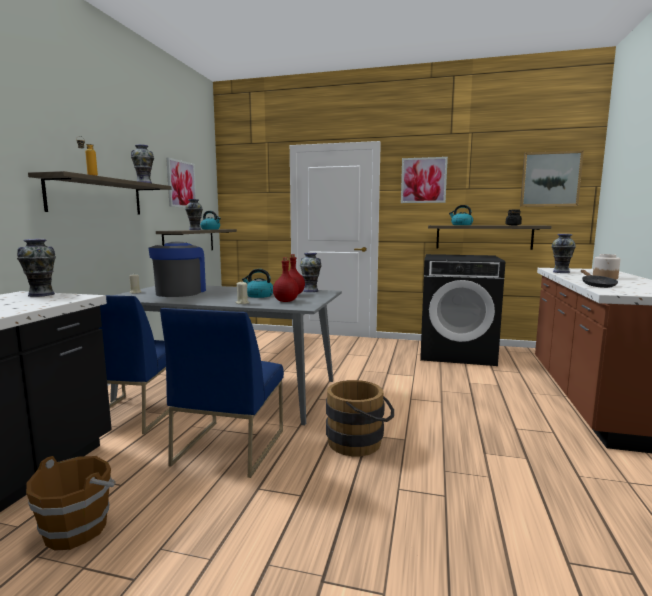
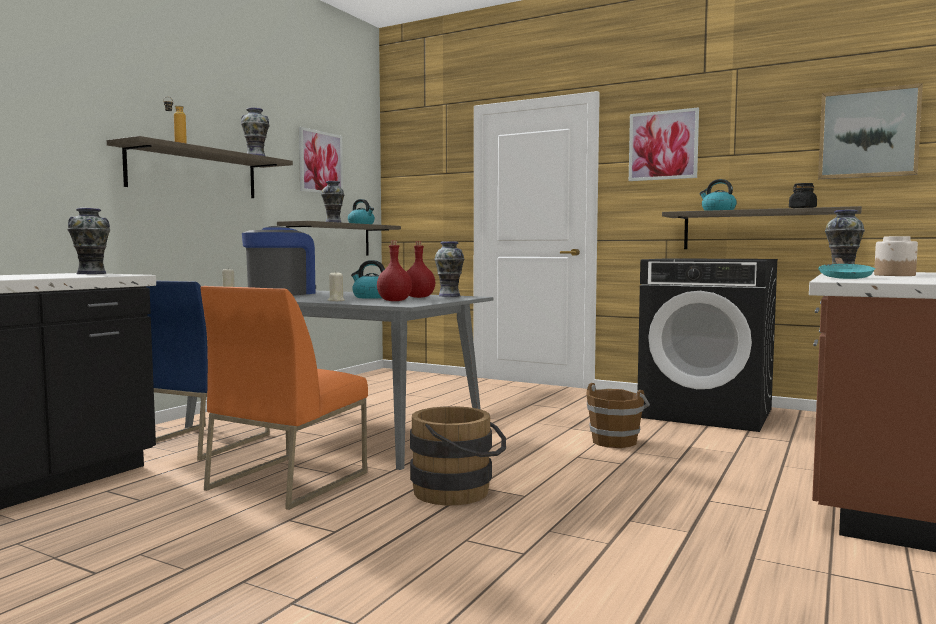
camera: 15 degrees right, 5 degrees down
brown bucket [26,456,116,551] -> brown bucket moved to [587,383,650,448]
blue chair [160,308,284,478] -> orange chair [201,286,368,510]
black frying pan [581,270,618,288] -> turquoise frying pan [818,258,875,279]

